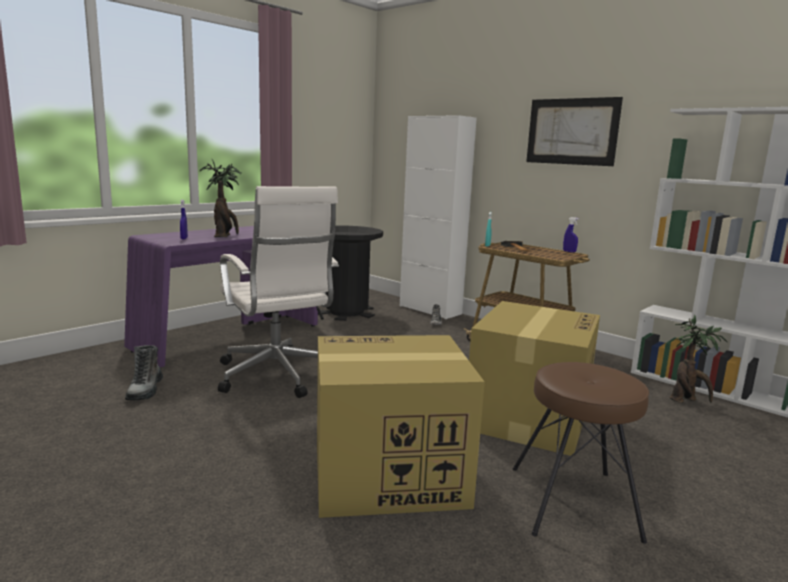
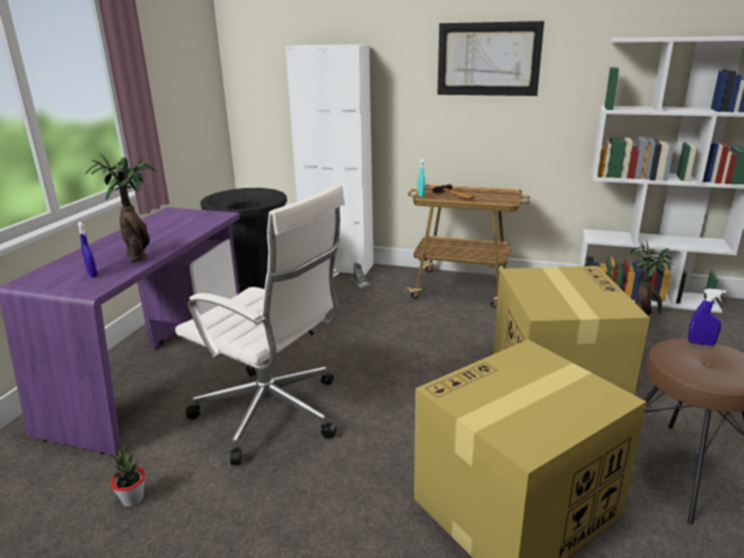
camera: 25 degrees left, 10 degrees up
boot [125,345,163,400] -> potted plant [110,441,145,507]
blue spray bottle [563,217,579,253] -> blue spray bottle moved to [688,288,726,346]

